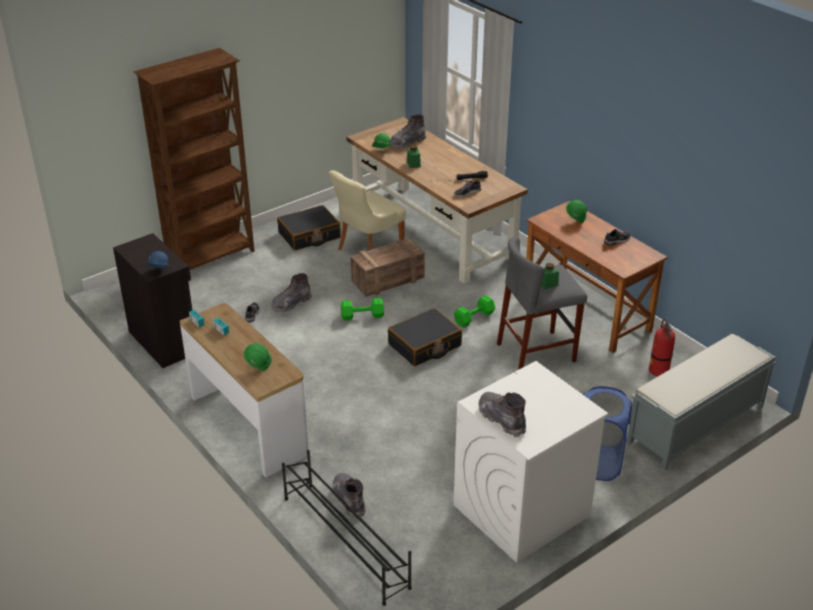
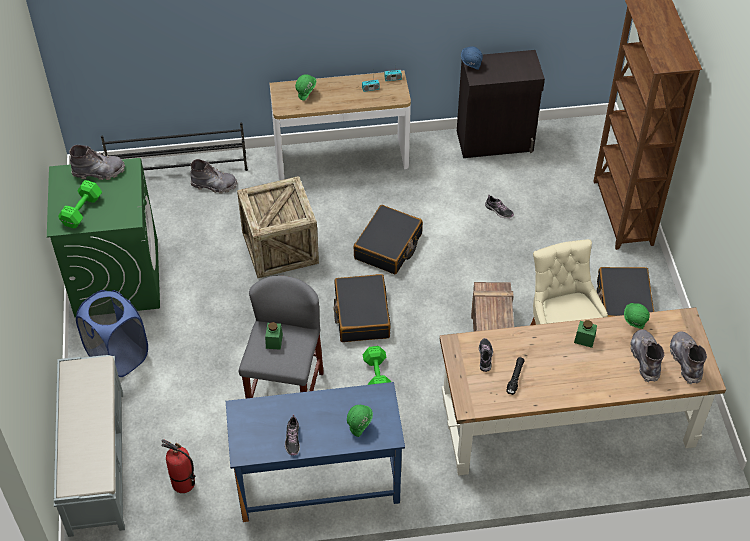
camera: 120 degrees right, 15 degrees up
grey boot [271,273,312,313] -> grey boot moved to [670,331,707,384]
green dumbbell [341,298,384,321] -> green dumbbell moved to [58,180,102,228]
white washing machine [454,361,608,563] -> green washing machine [47,158,160,317]
brown desk [526,201,668,353] -> blue desk [226,382,405,522]
none -> crate [237,176,319,278]
none -> black suitcase [353,205,423,274]

